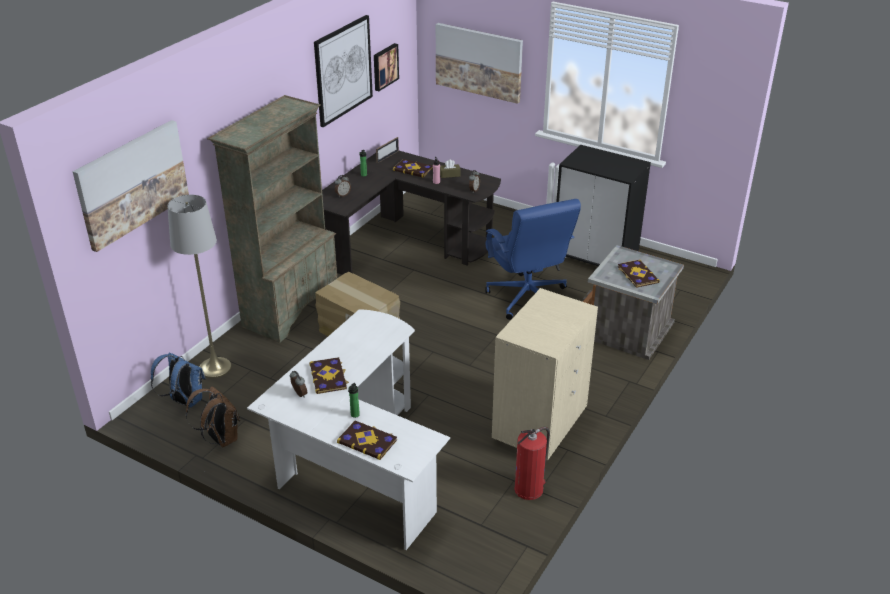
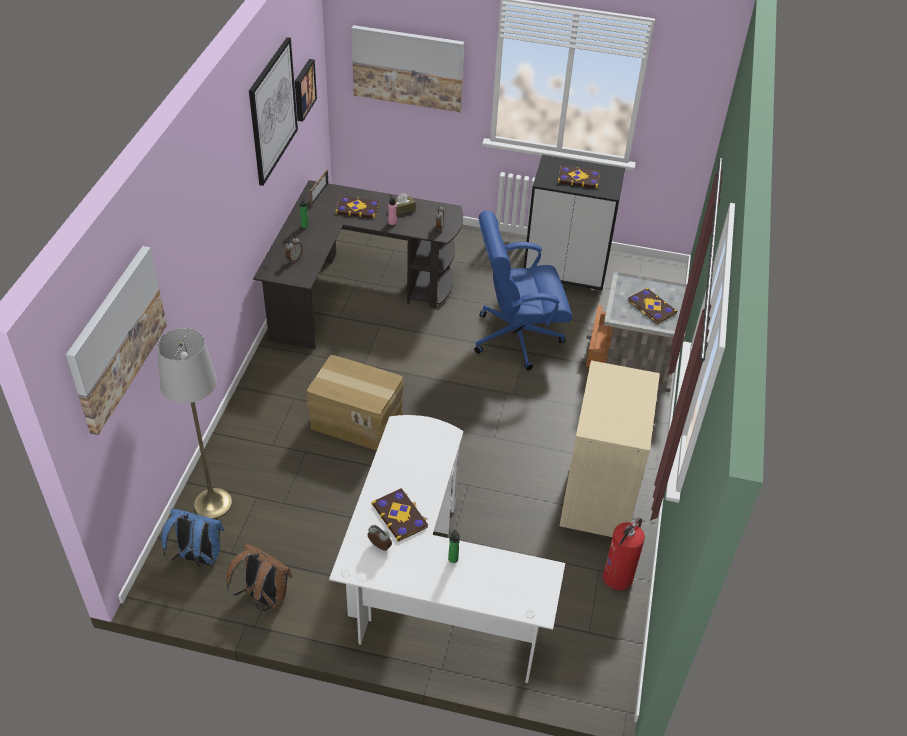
camera: 20 degrees left, 10 degrees up
green bookcase [207,95,337,343] -> none
book [337,421,397,460] -> book moved to [557,166,600,189]
blue office chair [485,199,581,320] -> blue office chair turned 120 degrees clockwise [474,211,572,371]

